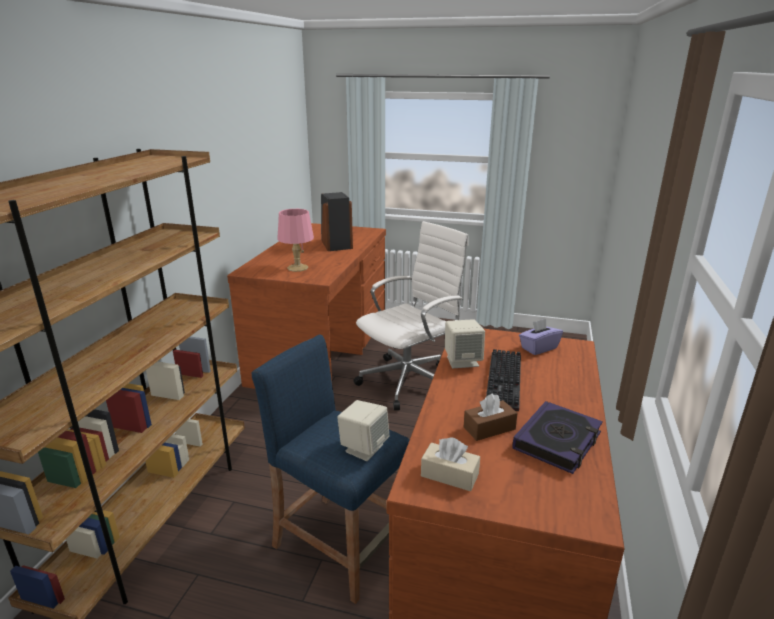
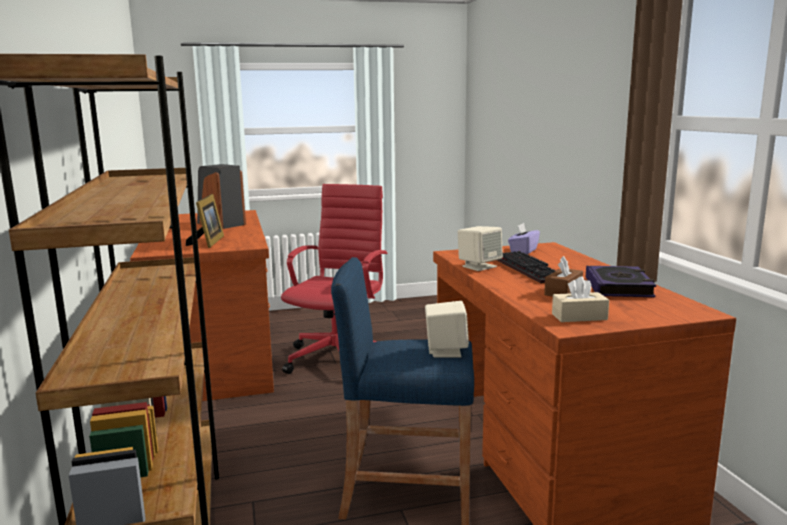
camera: 30 degrees left, 10 degrees down
pink table lamp [277,209,314,272] -> picture frame [186,194,224,248]
white office chair [353,221,469,410] -> red office chair [281,184,387,374]

